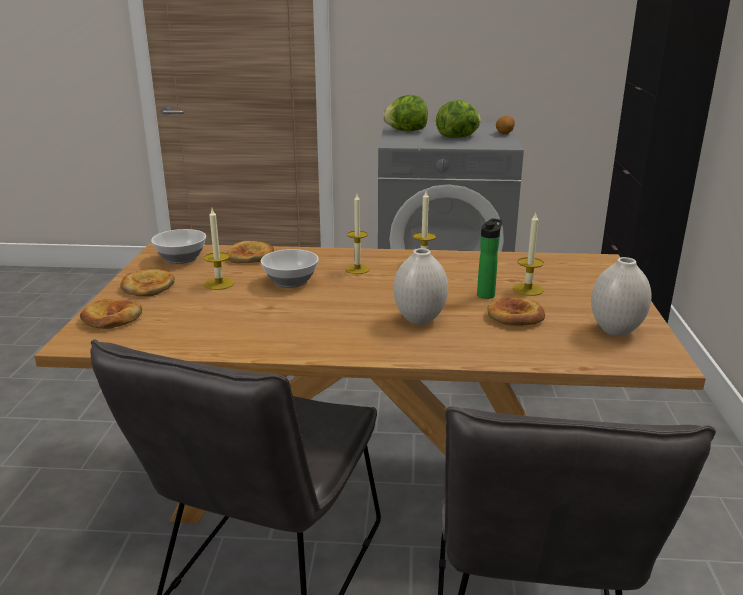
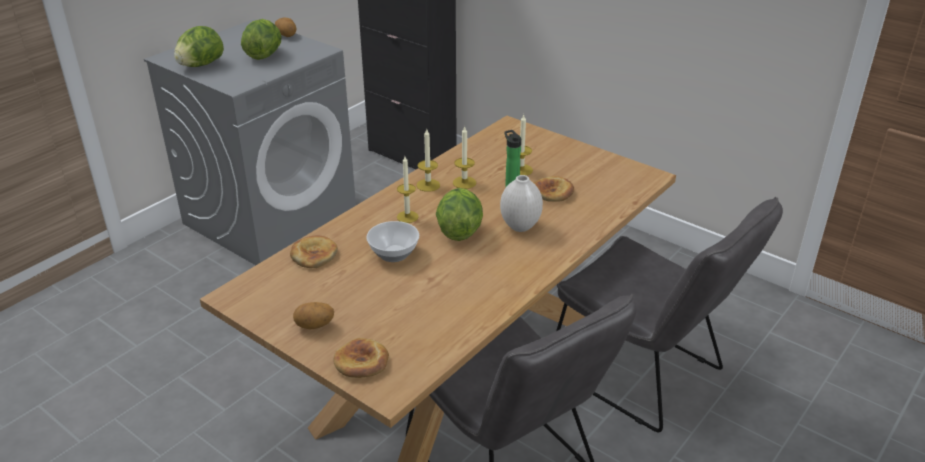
camera: 55 degrees left, 10 degrees up
bread [120,269,175,296] -> potato [293,302,334,329]
bowl [151,229,206,264] -> none
candle [204,209,234,290] -> candle moved to [453,126,476,189]
white vase [591,257,652,336] -> none
none -> lettuce [436,188,483,241]

